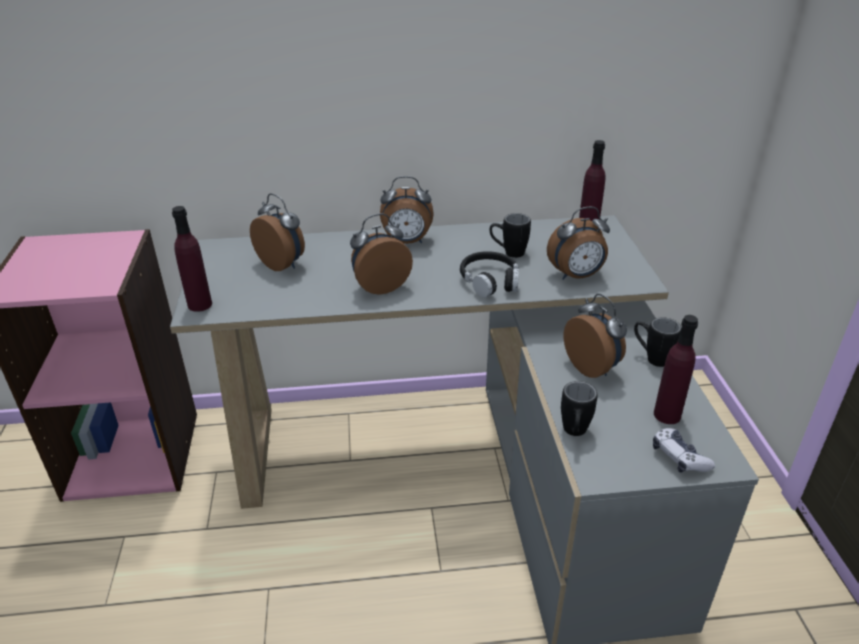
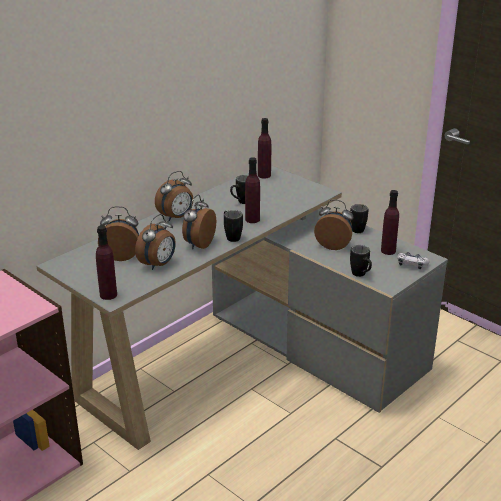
camera: 40 degrees left, 5 degrees down
black headphones [460,251,519,298] -> purple bottle [245,157,260,223]
alarm clock [547,207,610,280] -> alarm clock moved to [135,214,176,270]
none -> black mug [224,210,243,242]

